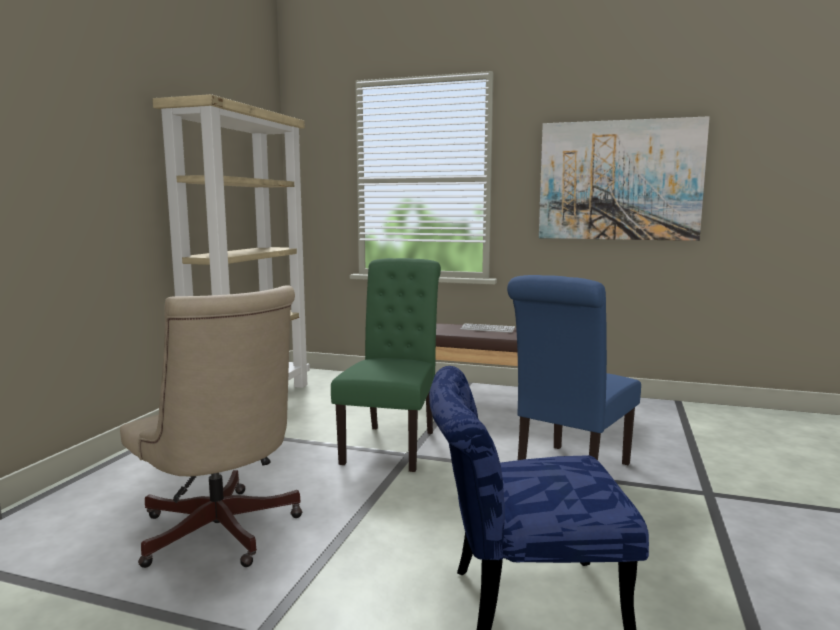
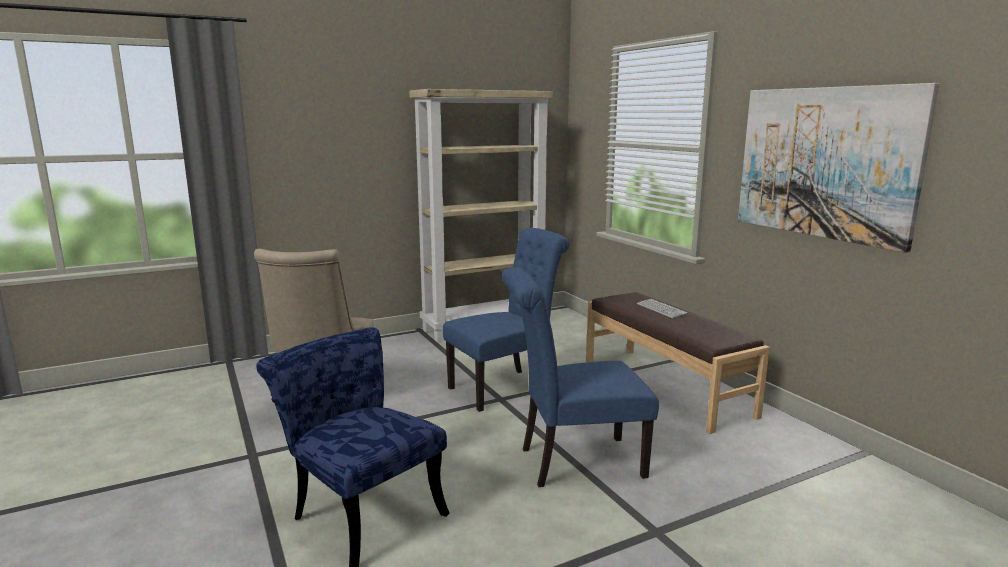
camera: 45 degrees right, 5 degrees up
green chair [331,258,441,472] -> blue chair [443,228,569,412]

